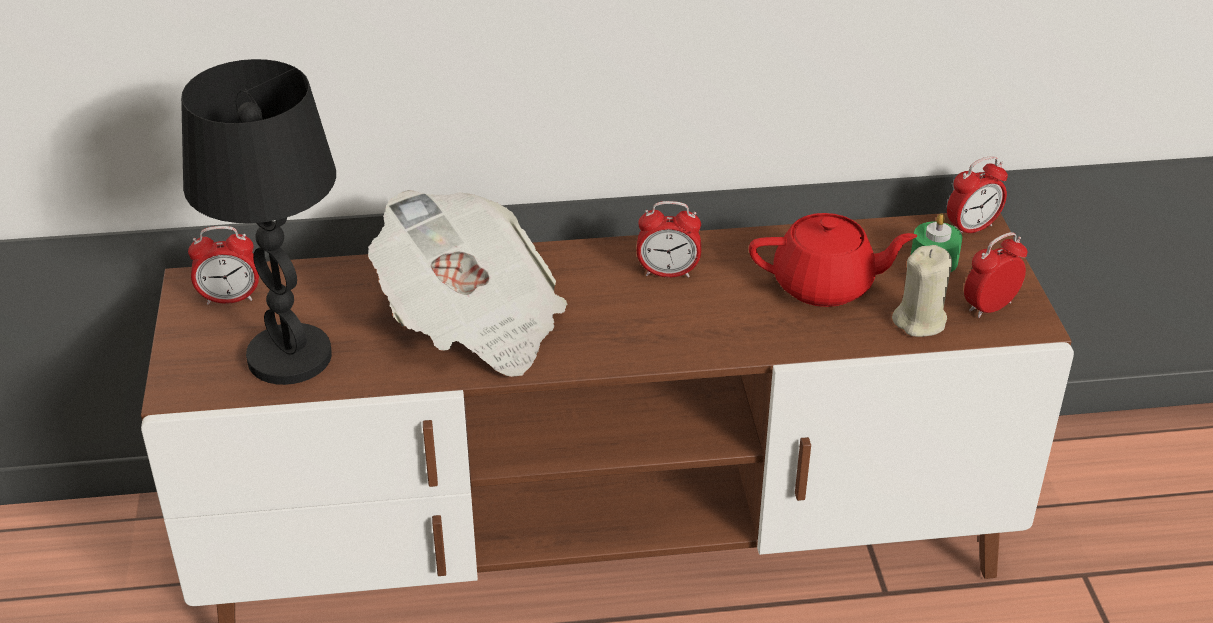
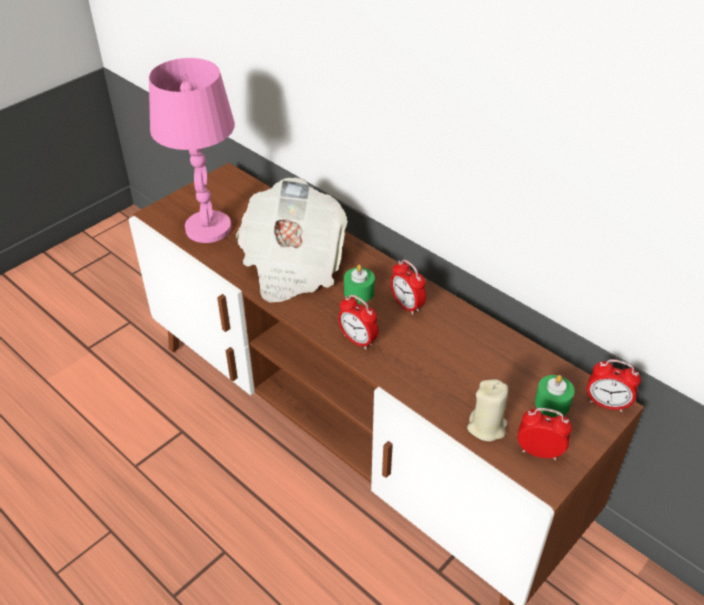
camera: 50 degrees right, 5 degrees up
black table lamp [181,59,336,385] -> pink table lamp [149,58,235,243]
alarm clock [188,226,259,305] -> alarm clock moved to [338,295,379,350]
red teapot [749,213,917,307] -> none
none -> green candle [344,265,375,303]

